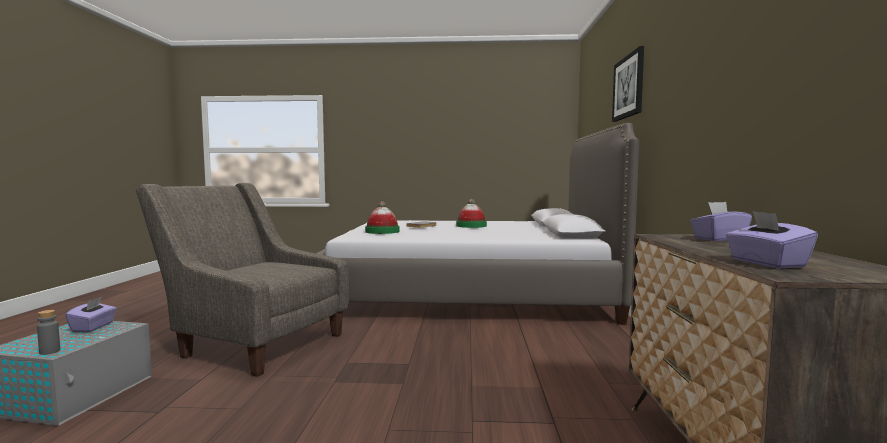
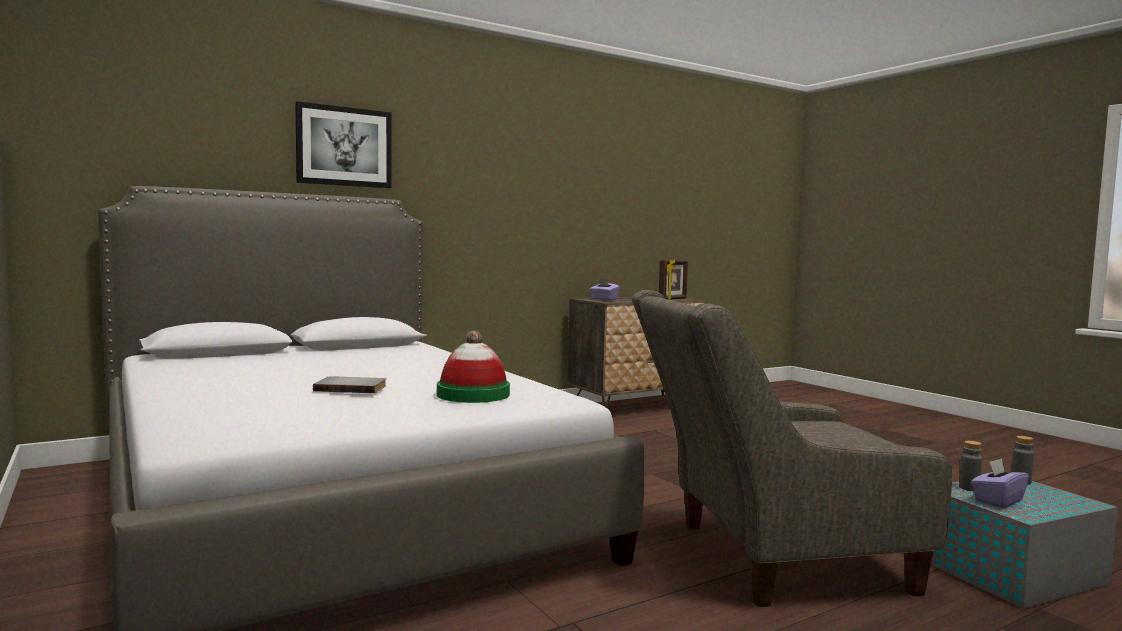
camera: 125 degrees left, 0 degrees up
grey armchair [136,183,349,377] -> grey armchair turned 90 degrees clockwise [632,290,952,607]
hat [456,199,487,228] -> none
purple tissue box [726,211,818,268] -> picture frame [659,259,688,300]
none -> grey bottle [959,441,982,491]

